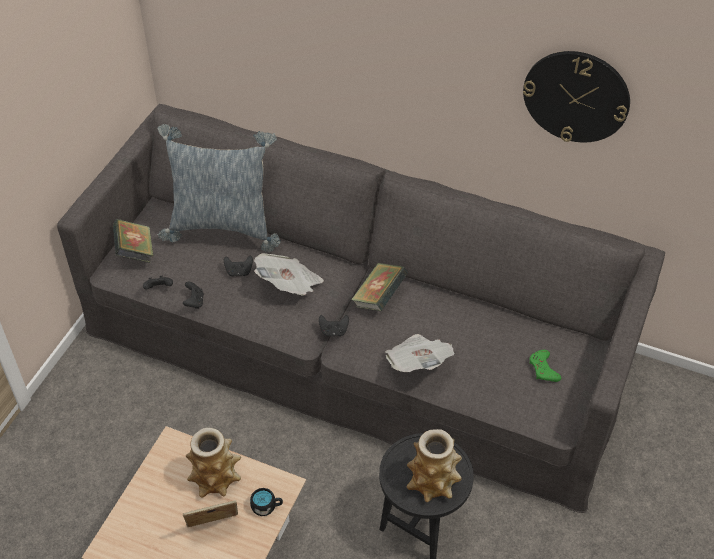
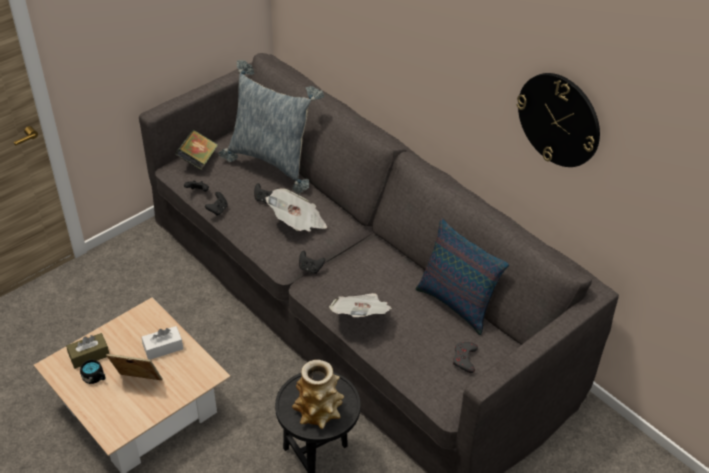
camera: 25 degrees right, 5 degrees down
vase [186,428,241,498] -> white tissue box [142,326,183,360]
black mug [250,488,283,516] -> black mug moved to [80,360,105,384]
book [351,263,408,311] -> none
green game controller [529,350,561,382] -> grey game controller [453,342,478,373]
none -> brown tissue box [66,333,109,369]
none -> blue pillow [416,218,509,335]

